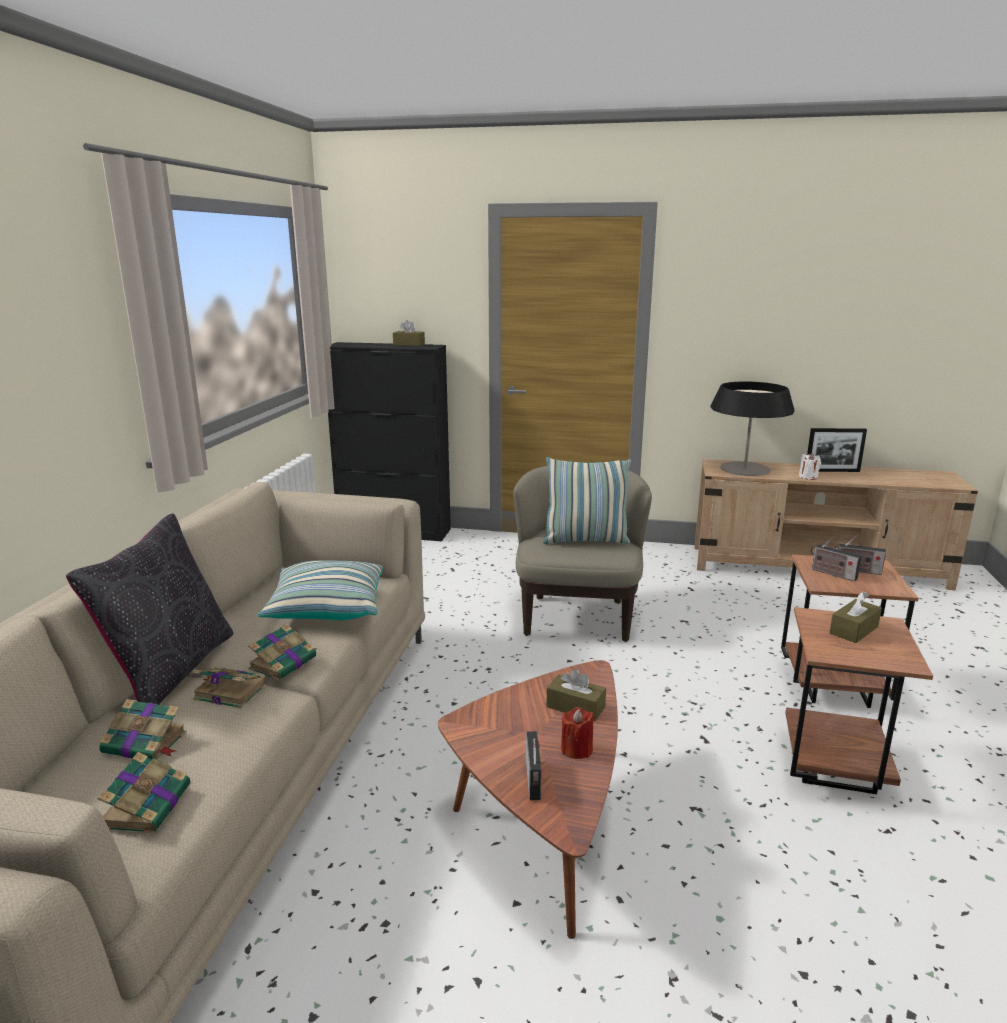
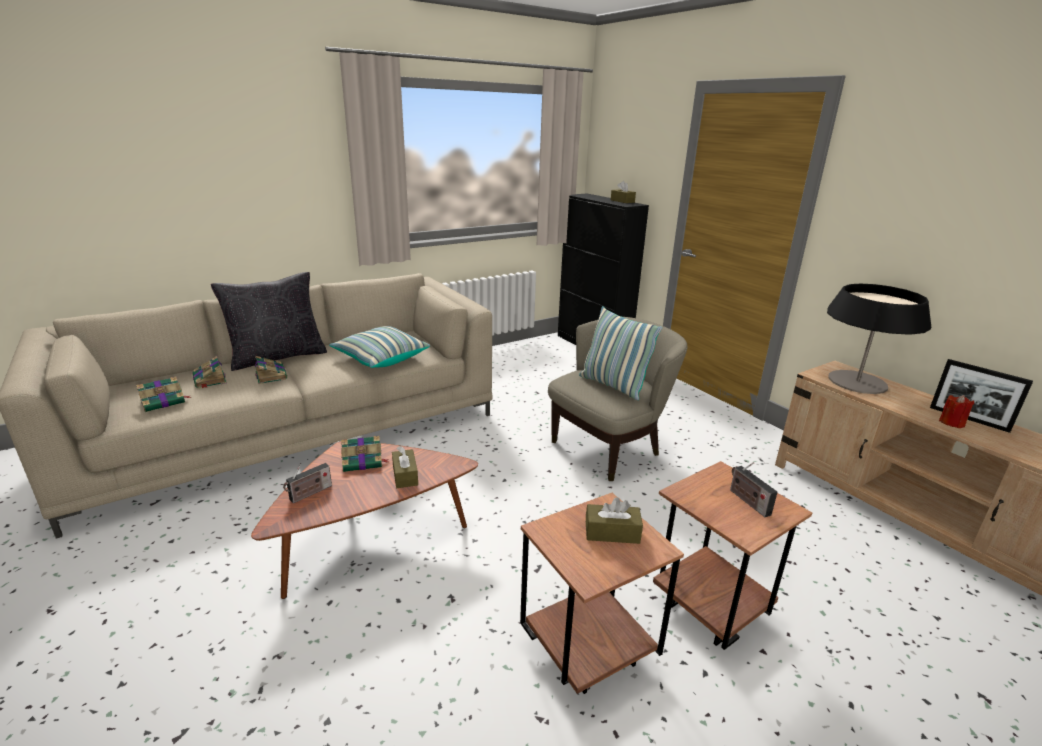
camera: 45 degrees right, 5 degrees up
book [248,624,317,680] -> book moved to [341,436,389,472]
red candle [561,707,594,759] -> red candle moved to [939,395,974,428]
white candle [799,453,821,480] -> none
radio [811,536,861,582] -> none

